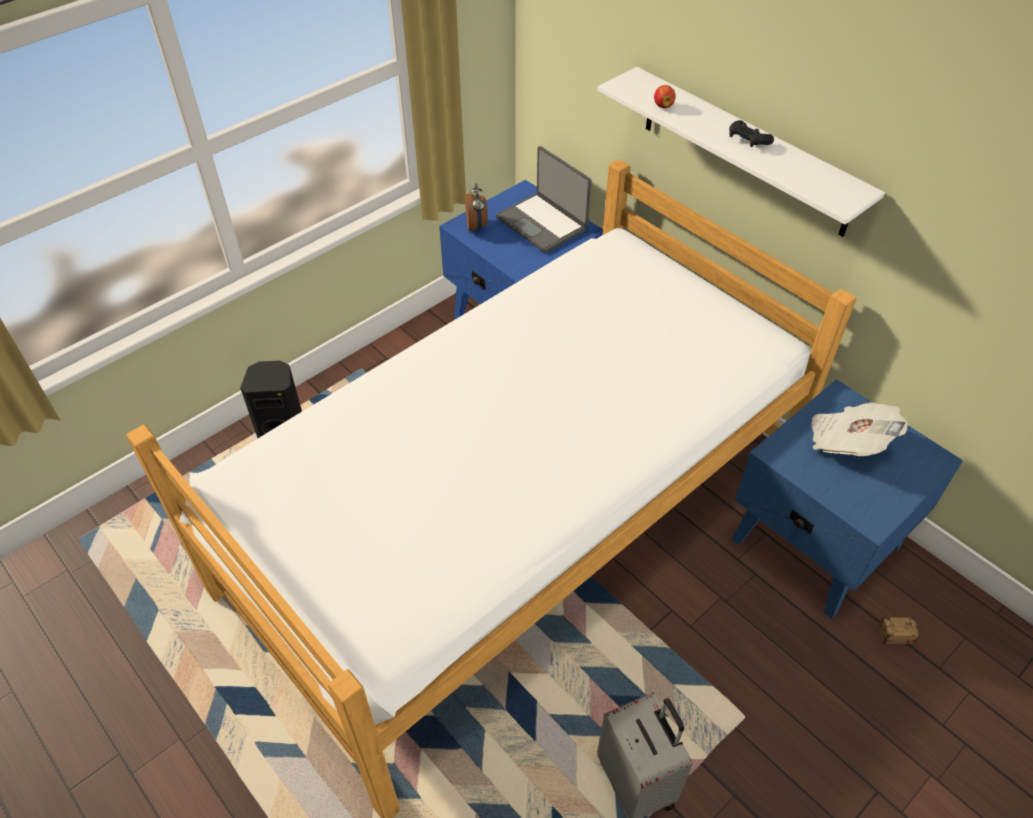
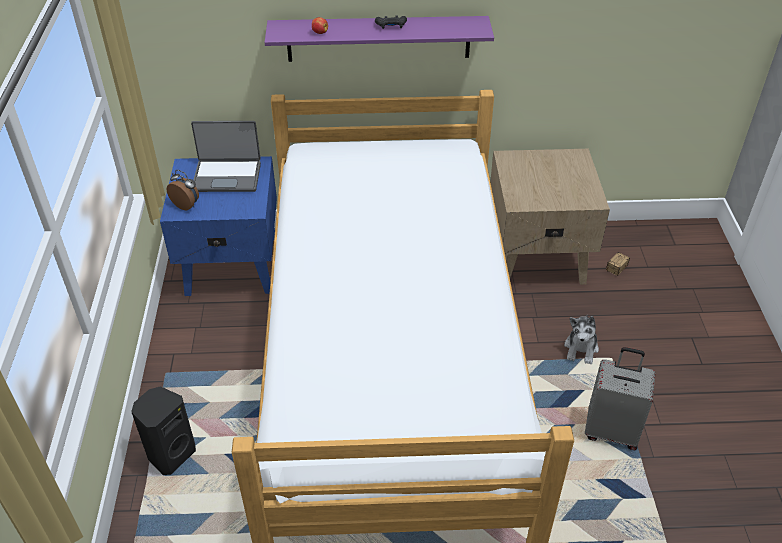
camera: 50 degrees left, 5 degrees down
white shelf [597,67,885,237] -> purple shelf [265,16,494,62]
blue nightstand [732,379,963,619] -> beige nightstand [490,149,610,285]
newspaper [812,402,908,456] -> none
none -> plush toy [564,315,599,364]

